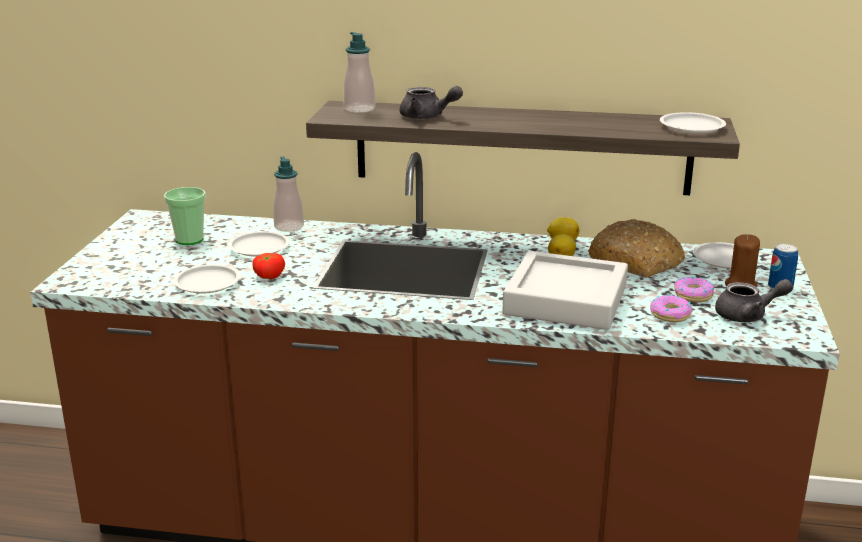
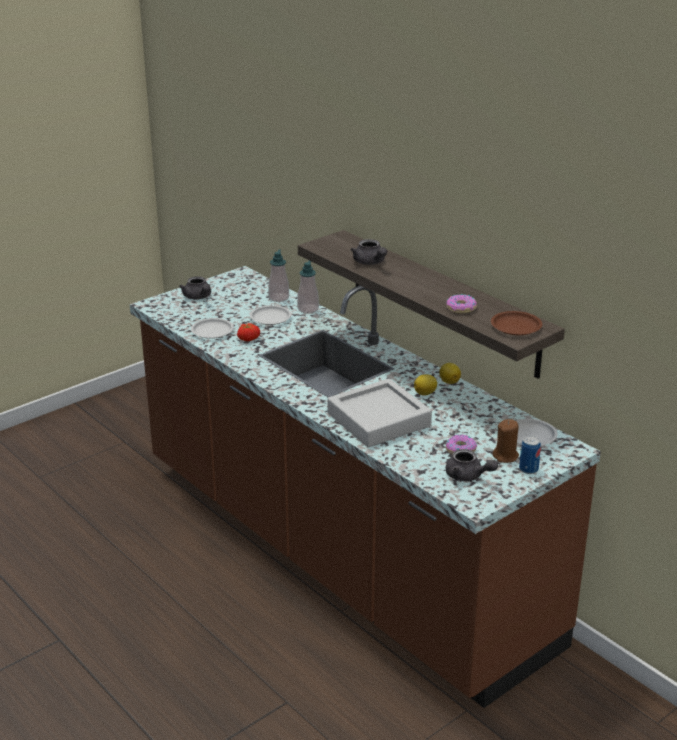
camera: 40 degrees right, 5 degrees up
cup [164,187,206,245] -> none
soap dispenser [343,32,375,113] -> soap dispenser moved to [268,250,289,302]
bread [588,219,685,278] -> none
donut [650,294,692,322] -> donut moved to [447,294,477,314]
white plate [660,112,726,134] -> brown plate [491,311,542,335]
none -> grey teapot [179,276,211,299]

